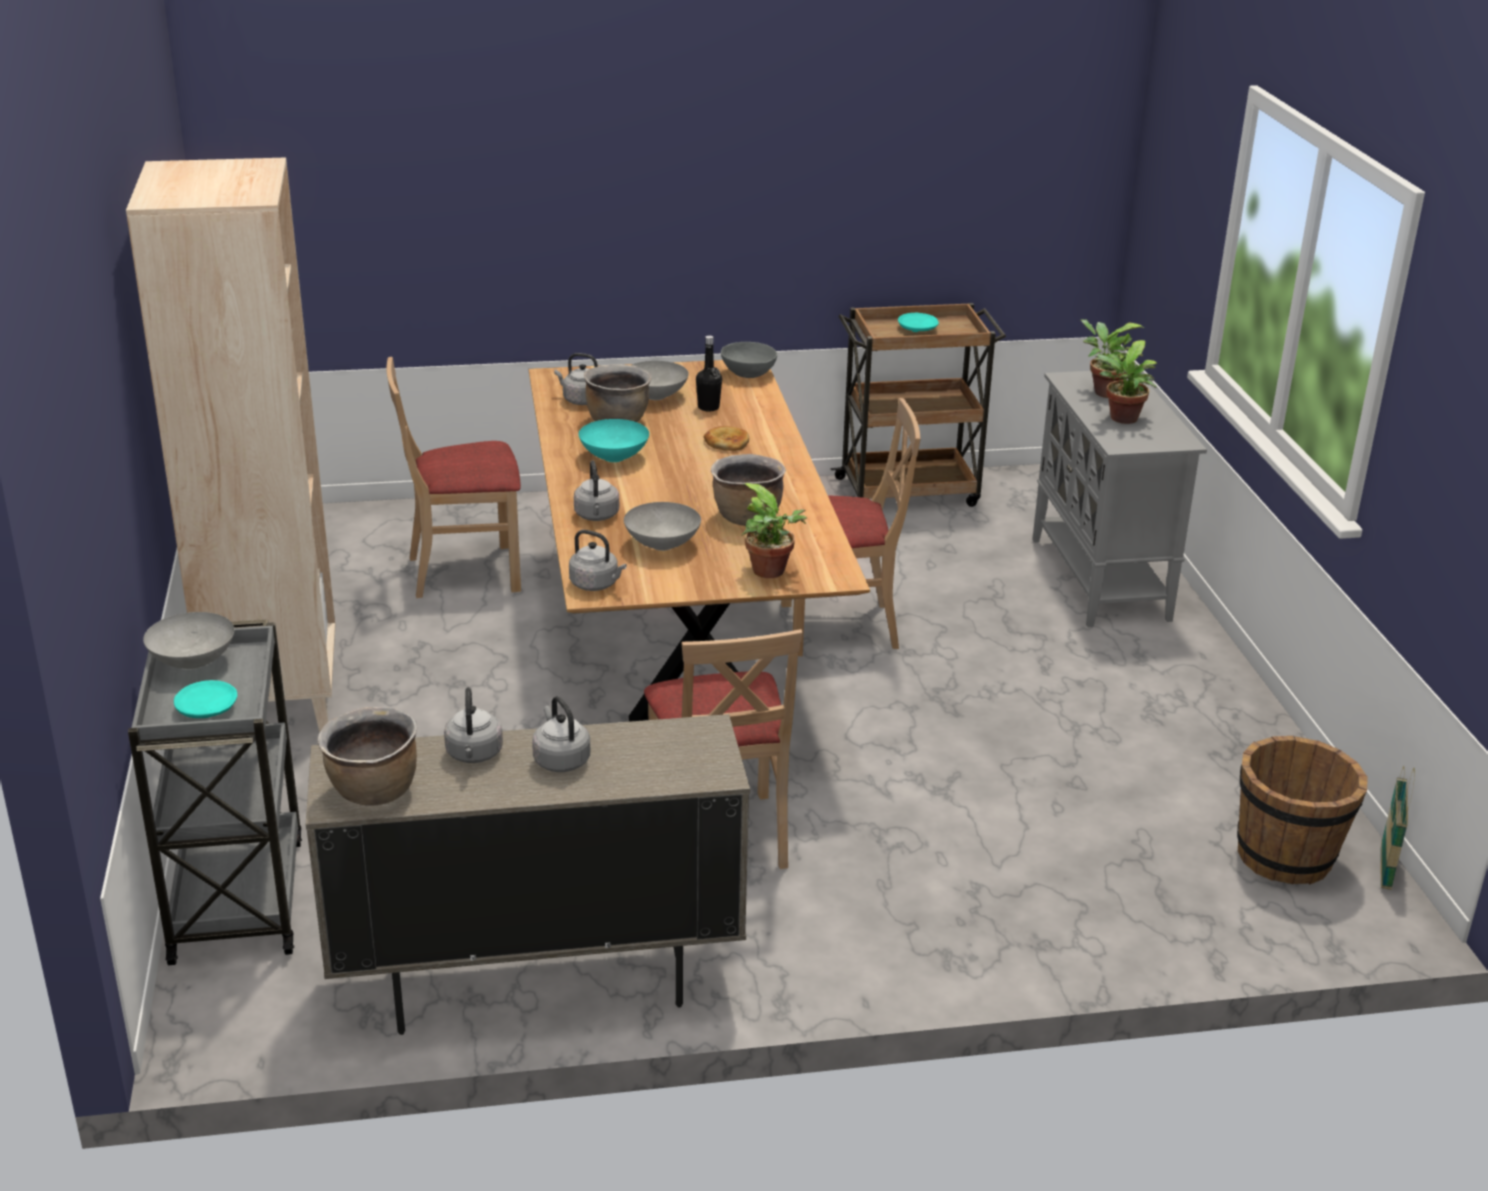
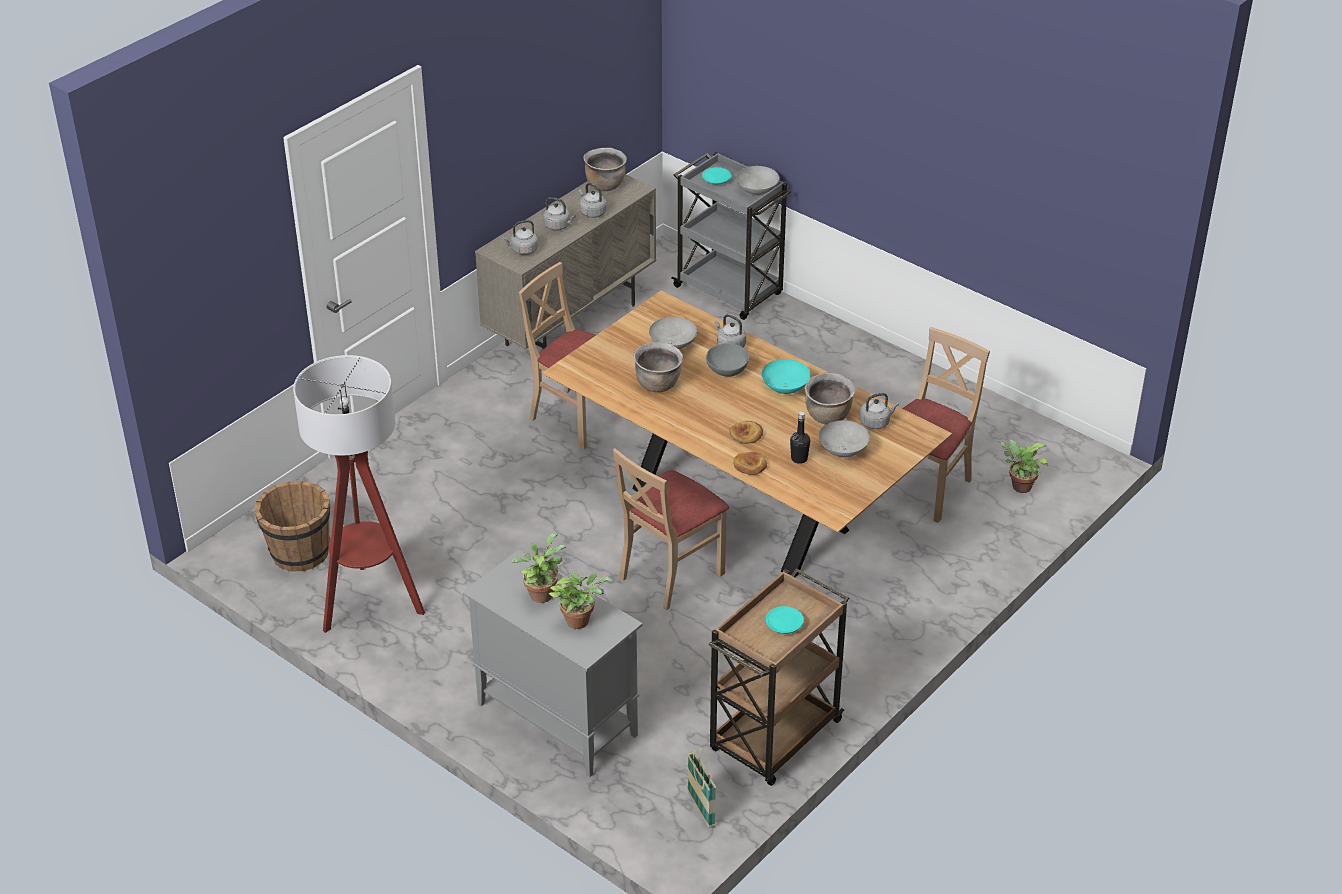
camera: 140 degrees right, 10 degrees up
beige bookcase [126,158,336,733] -> none
grey kettle [569,530,626,591] -> grey kettle moved to [502,220,538,255]
grey bowl [721,342,777,378] -> grey bowl moved to [706,343,749,377]
potted plant [741,483,807,578] -> potted plant moved to [998,439,1048,493]
basket [1380,766,1415,890] -> basket moved to [687,748,716,828]
none -> floor lamp [293,355,425,633]
none -> bread [733,452,767,475]

